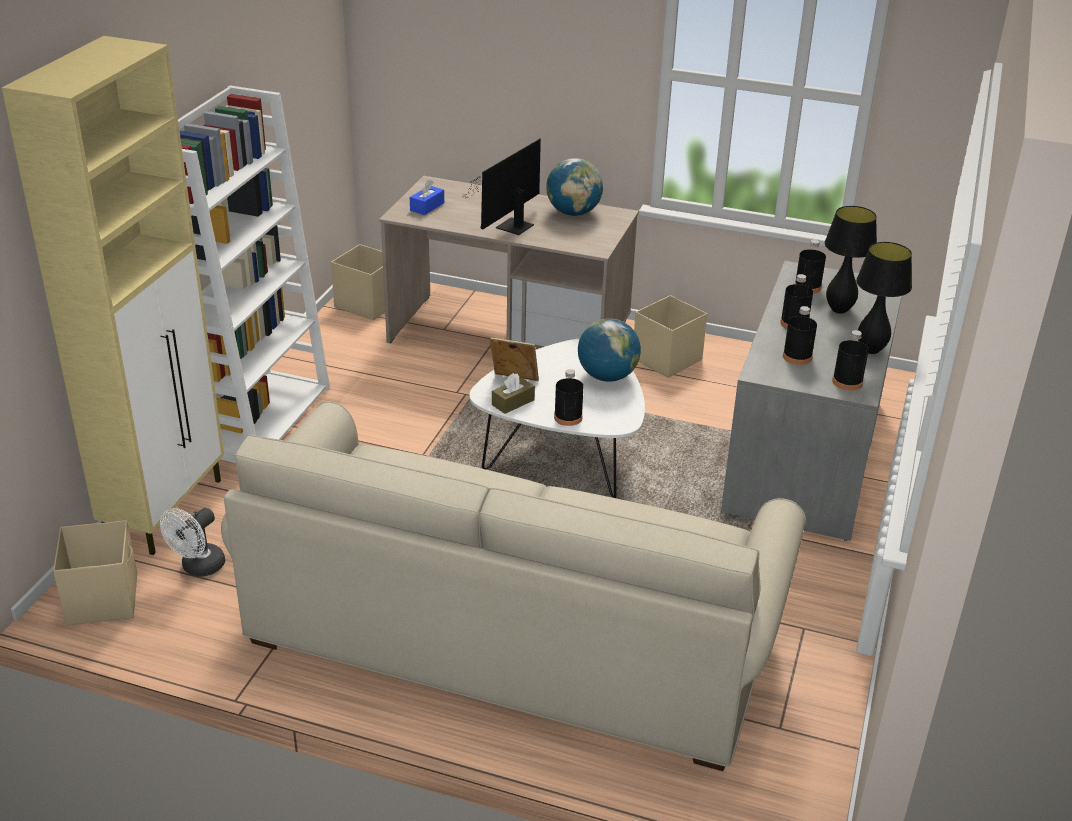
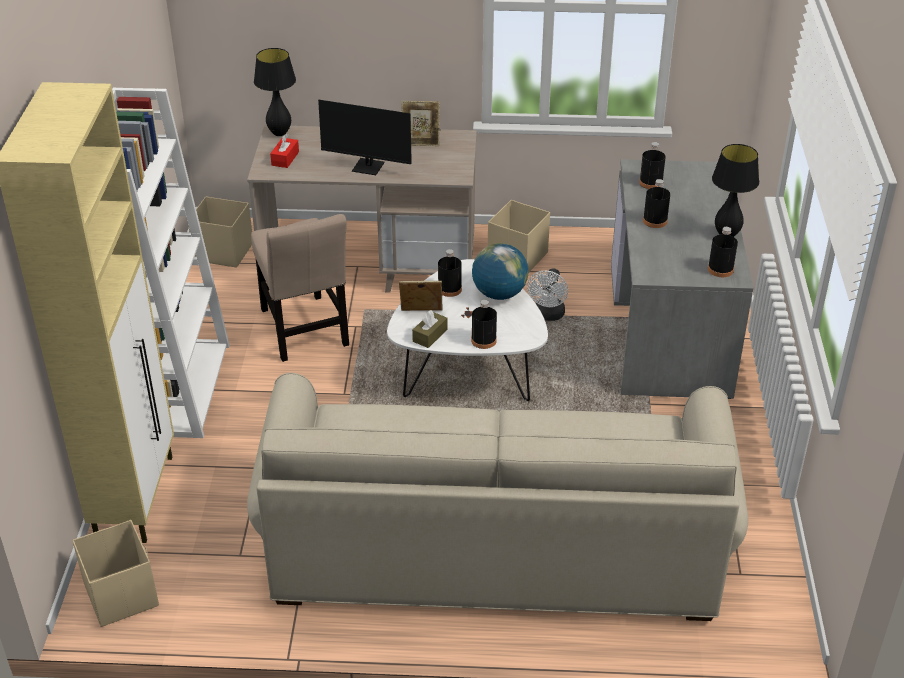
camera: 15 degrees left, 5 degrees up
white fan [160,508,225,577] -> white fan moved to [527,268,568,321]
blue tissue box [410,180,444,215] -> red tissue box [270,134,299,168]
monitor [462,139,541,235] -> monitor turned 90 degrees counterclockwise [318,100,439,175]
globe [546,158,603,216] -> picture frame [401,101,440,146]
black bottle [783,306,817,365] -> black bottle moved to [438,249,462,297]
black table lamp [824,206,877,314] -> black table lamp moved to [254,48,296,136]
none -> beige chair [251,214,349,362]

